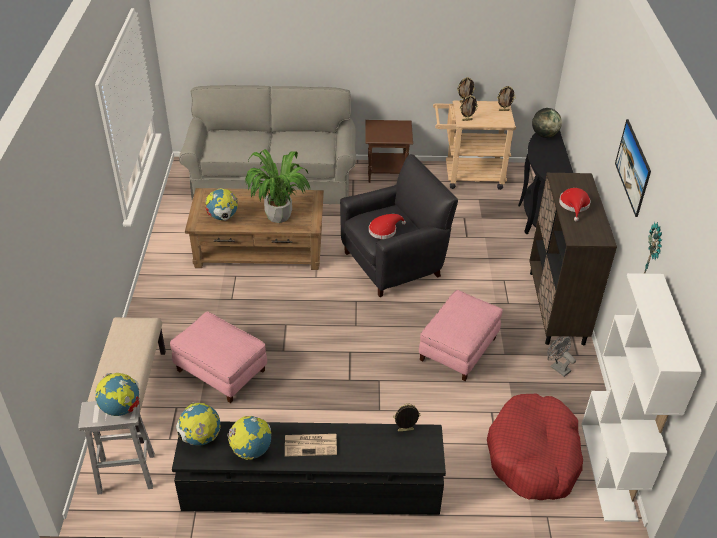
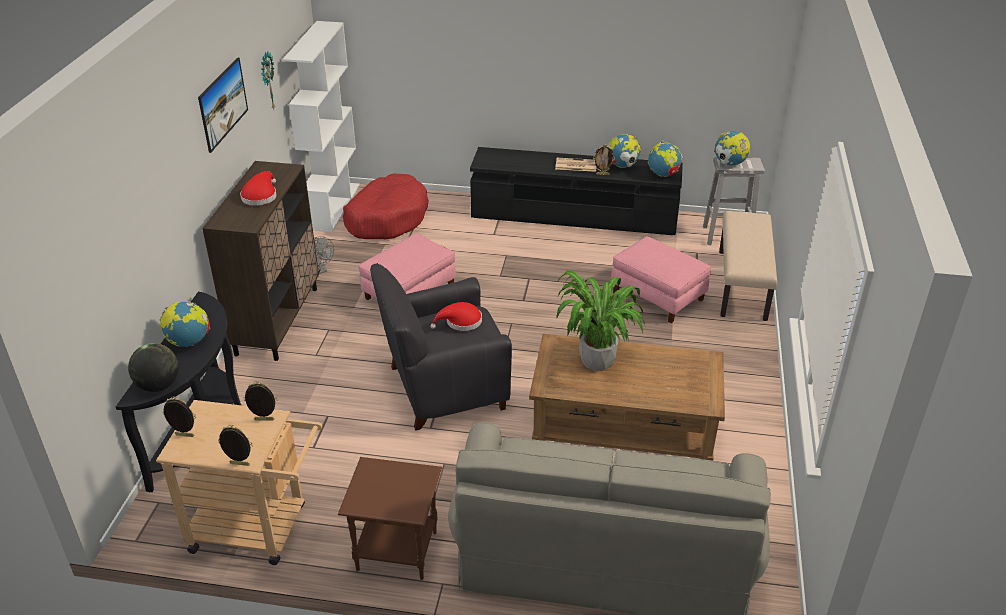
camera: 170 degrees left, 5 degrees down
globe [205,188,238,221] -> globe moved to [160,301,210,347]
picture frame [393,403,420,431] -> picture frame moved to [593,145,615,175]

